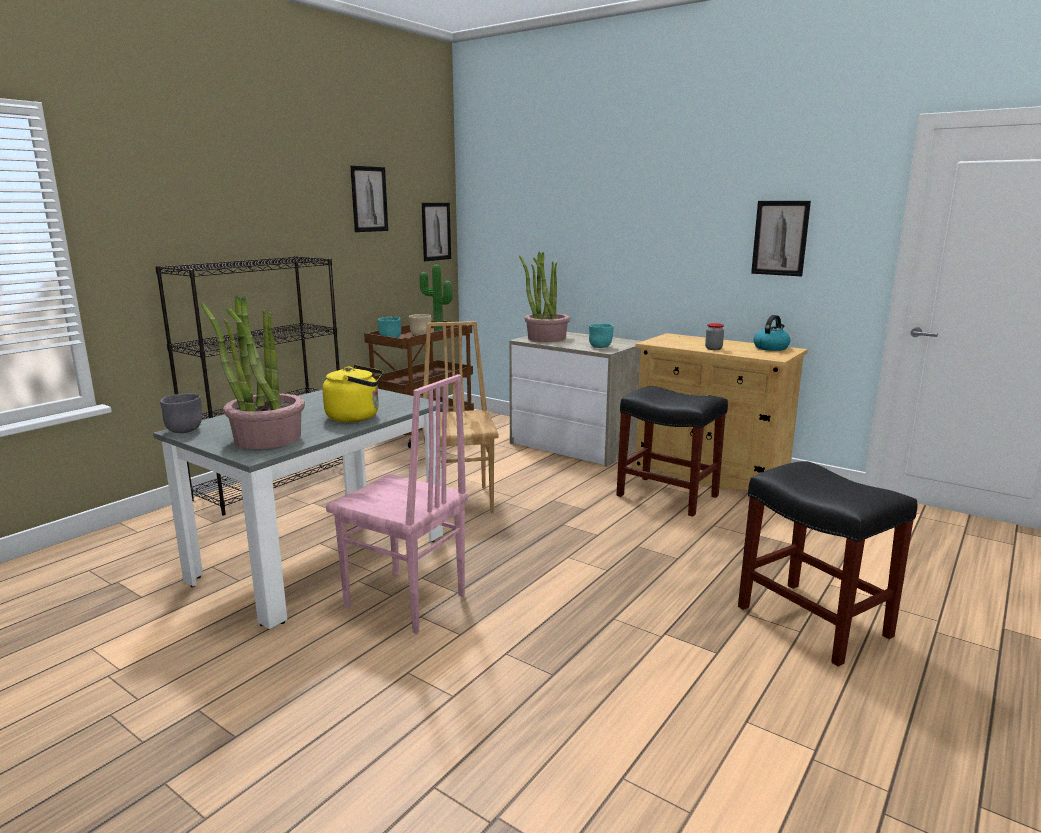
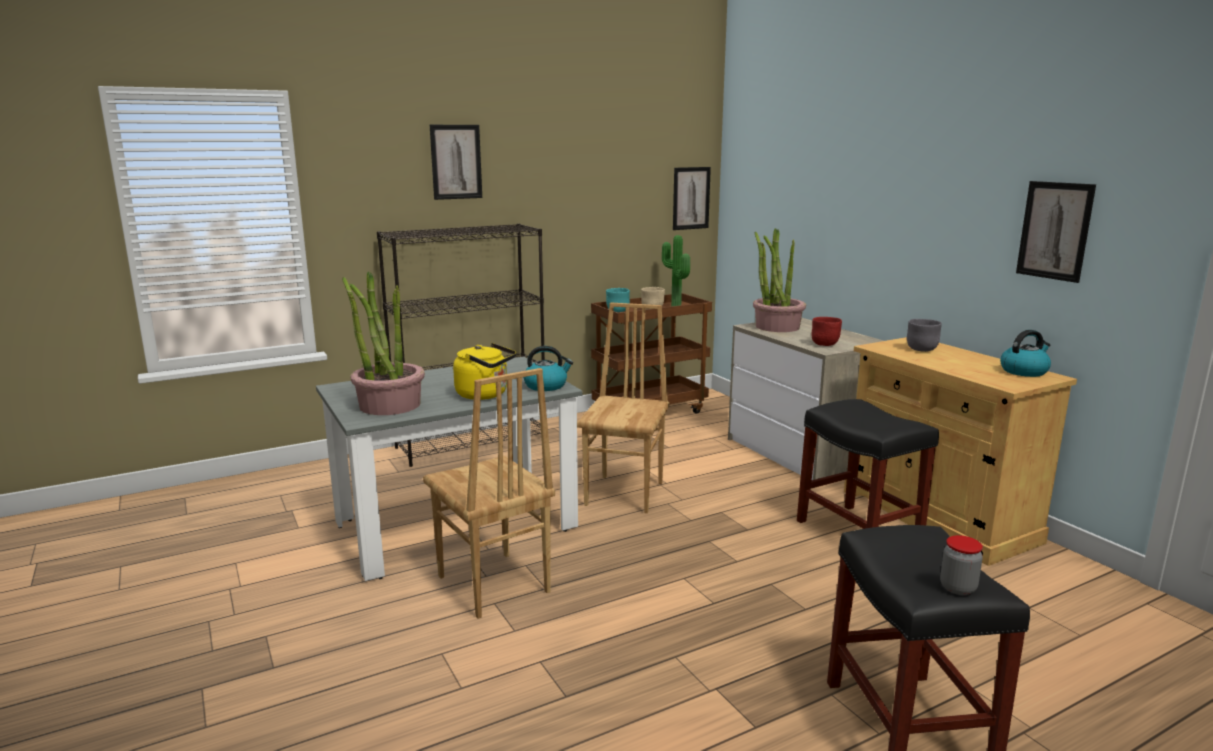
camera: 25 degrees right, 0 degrees up
grey bowl [160,394,202,433] -> grey bowl moved to [907,319,942,352]
pink chair [326,374,468,634] -> brown chair [423,368,555,619]
picture [350,166,388,232] -> picture moved to [430,125,482,200]
turquoise bowl [589,324,614,348] -> red bowl [811,317,842,346]
jar [705,323,724,350] -> jar moved to [940,535,983,595]
none -> kettle [524,346,573,391]

